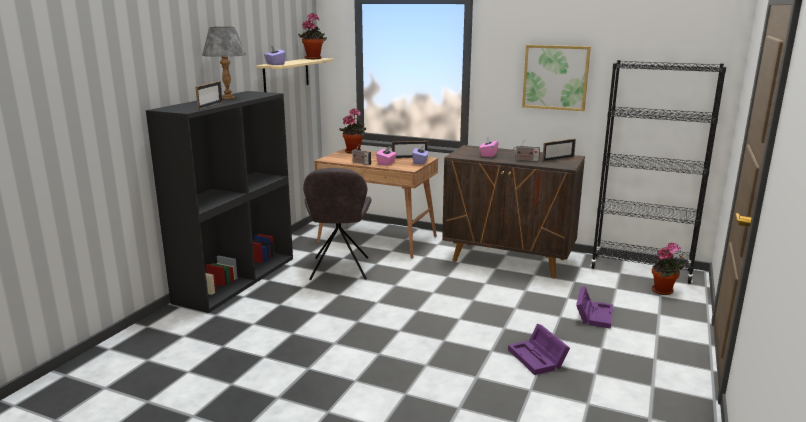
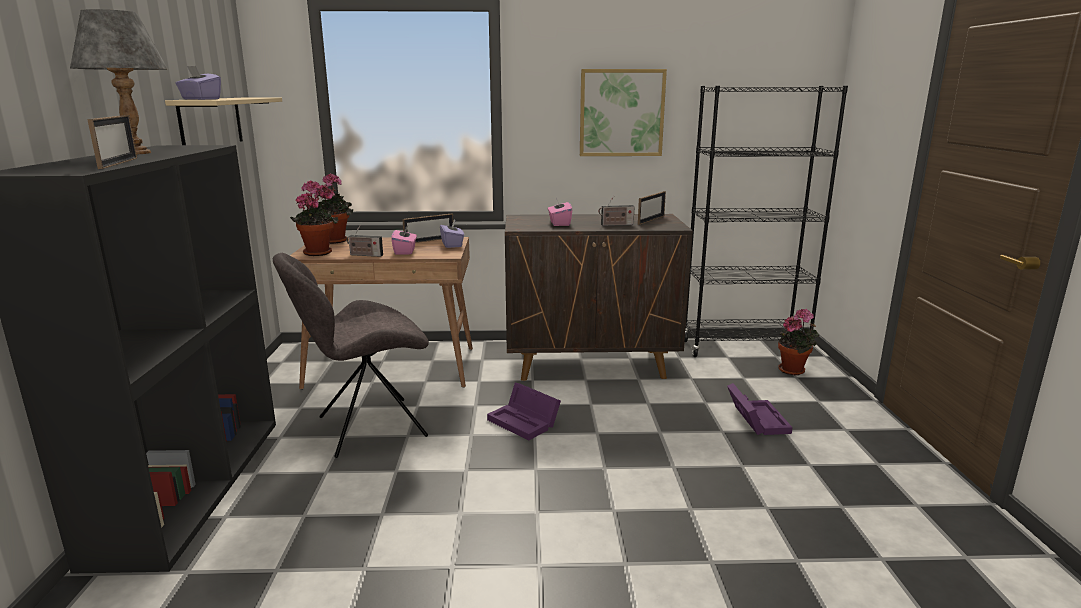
camera: 25 degrees left, 0 degrees up
potted plant [298,13,327,59] -> potted plant moved to [290,180,338,256]
grey chair [303,168,371,280] -> grey chair turned 90 degrees clockwise [273,253,429,458]
purple storage box [508,324,570,375] -> purple storage box moved to [487,383,561,441]

